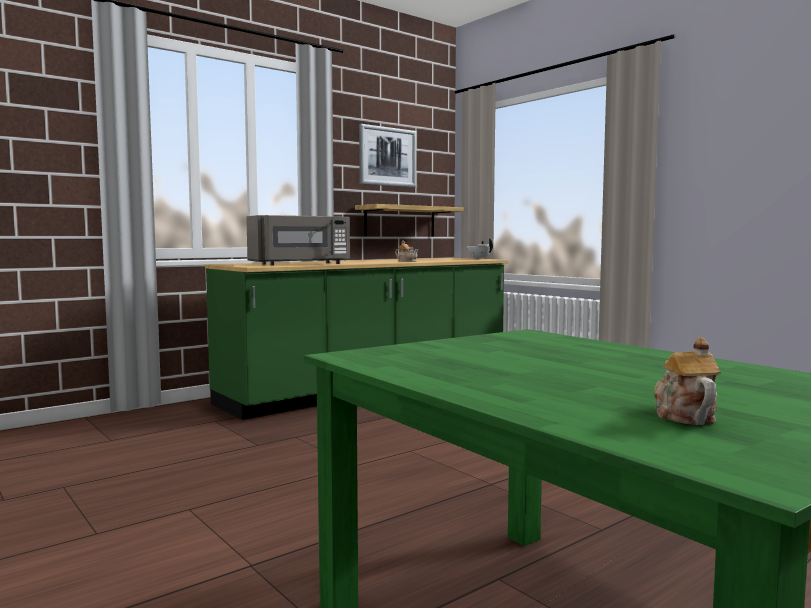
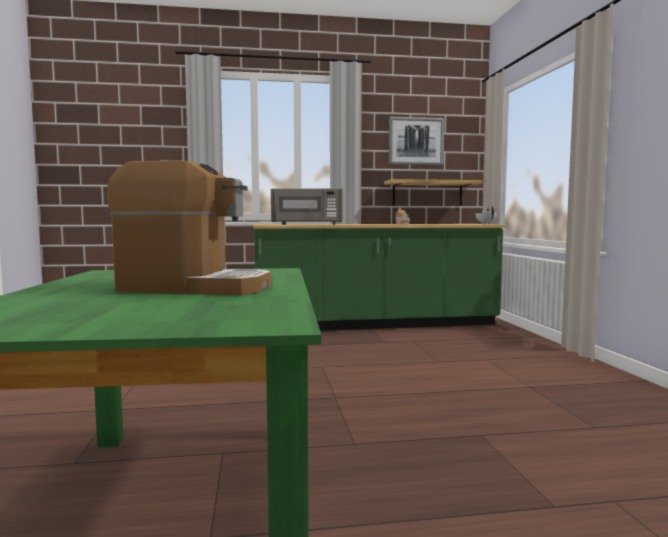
camera: 30 degrees right, 0 degrees up
teapot [653,337,721,425] -> none
none -> coffee machine [106,160,271,295]

